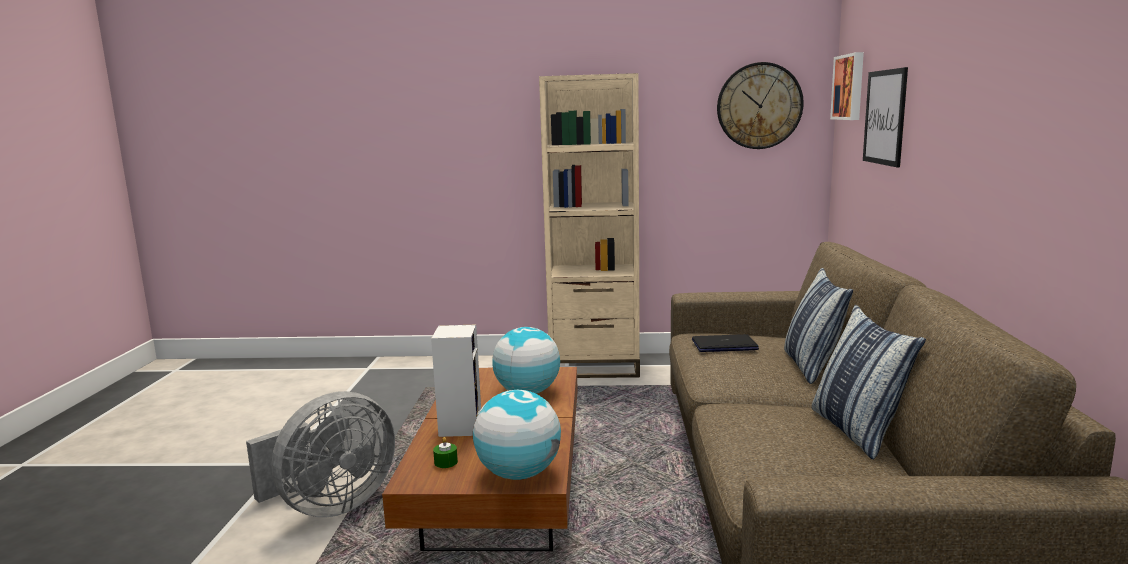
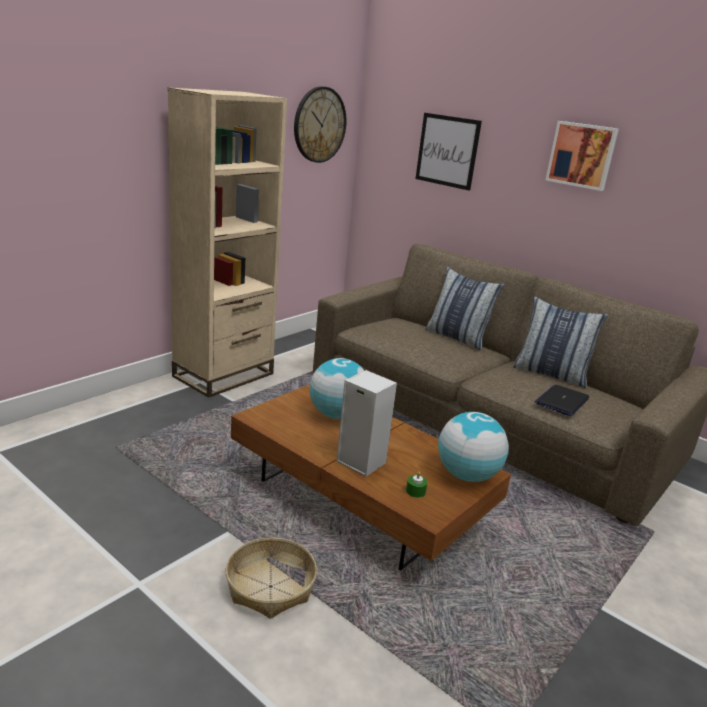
camera: 55 degrees left, 10 degrees up
grey fan [246,391,395,517] -> basket [226,538,317,619]
laptop [692,334,759,352] -> laptop moved to [535,385,589,416]
picture [830,52,864,120] -> picture moved to [546,121,619,191]

